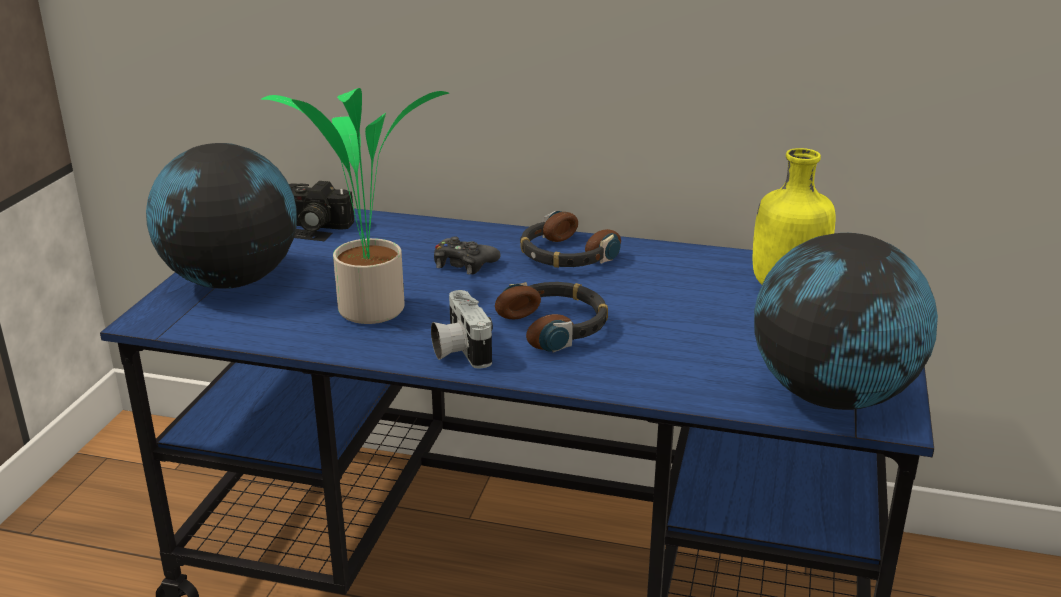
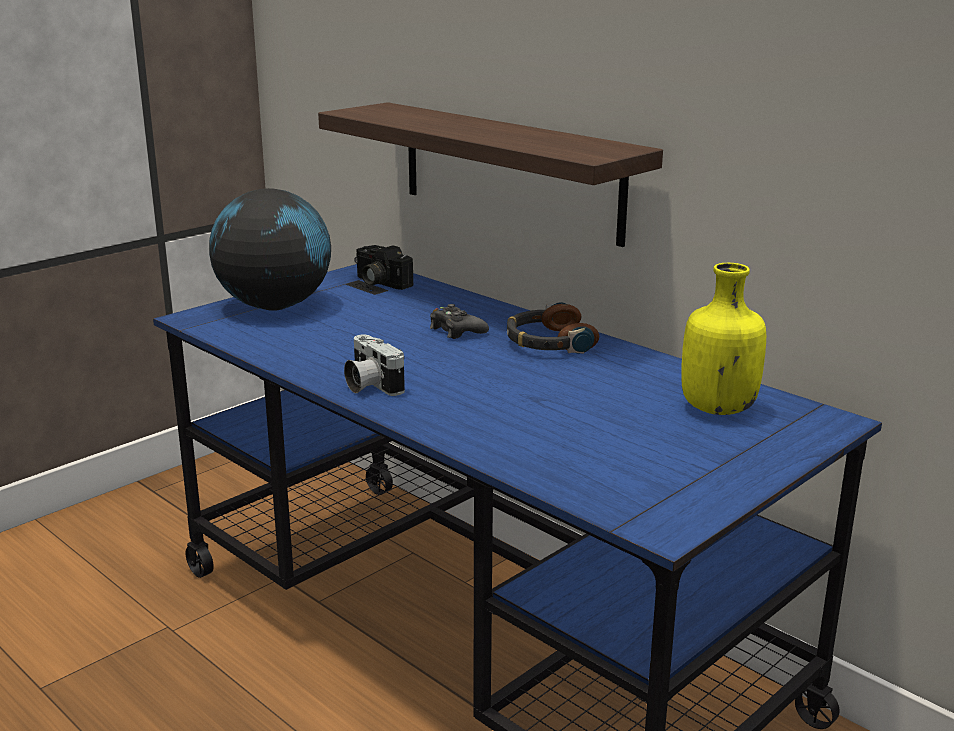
camera: 30 degrees right, 5 degrees down
potted plant [261,88,449,324] -> none
camera [431,290,493,369] -> camera turned 45 degrees counterclockwise [344,335,405,396]
headphones [495,282,608,352] -> none
globe [754,233,938,410] -> none
none -> shelf [318,102,663,247]

